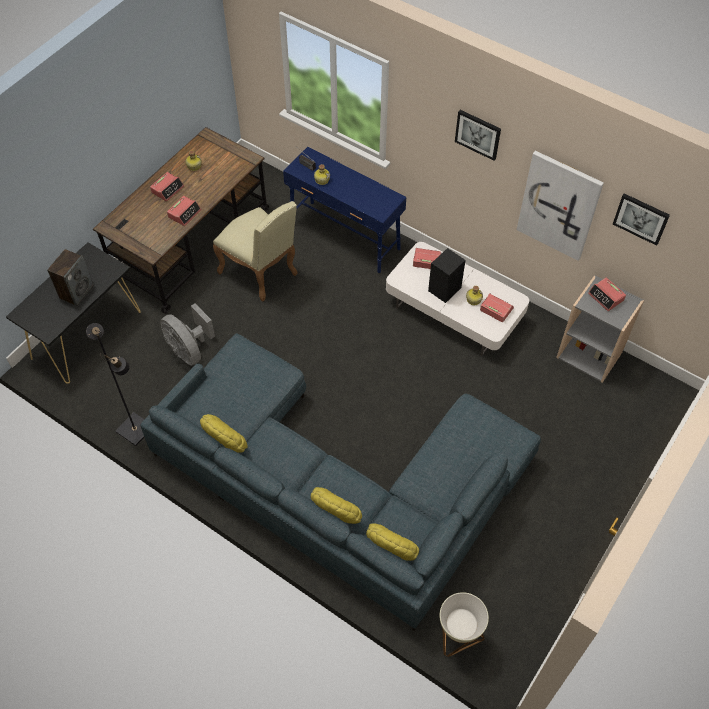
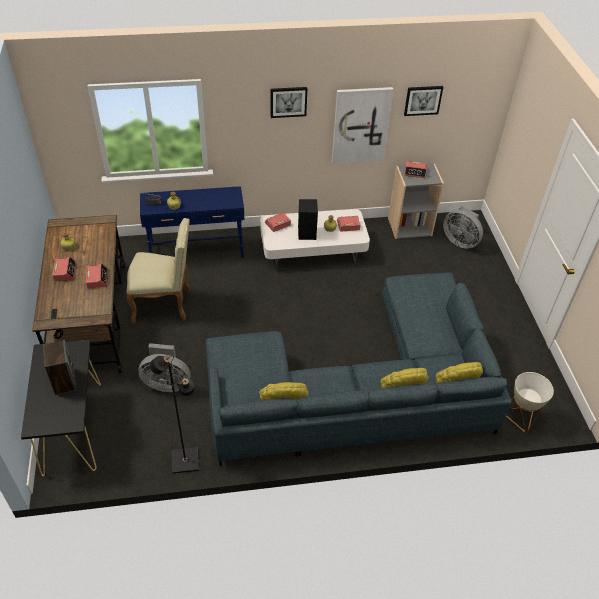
camera: 45 degrees left, 10 degrees down
none -> grey fan [443,206,483,249]

